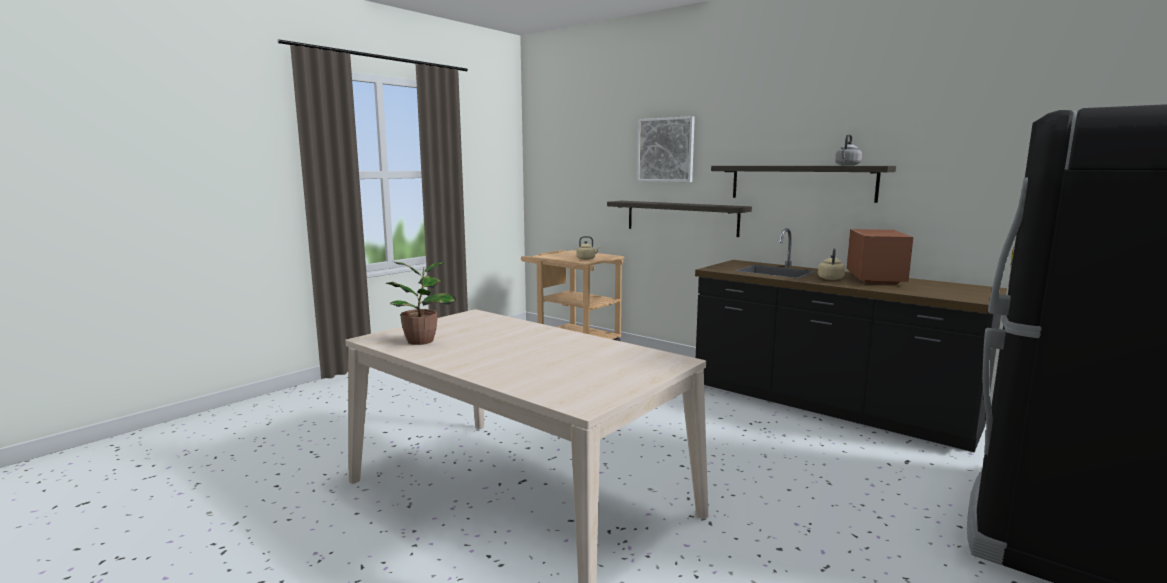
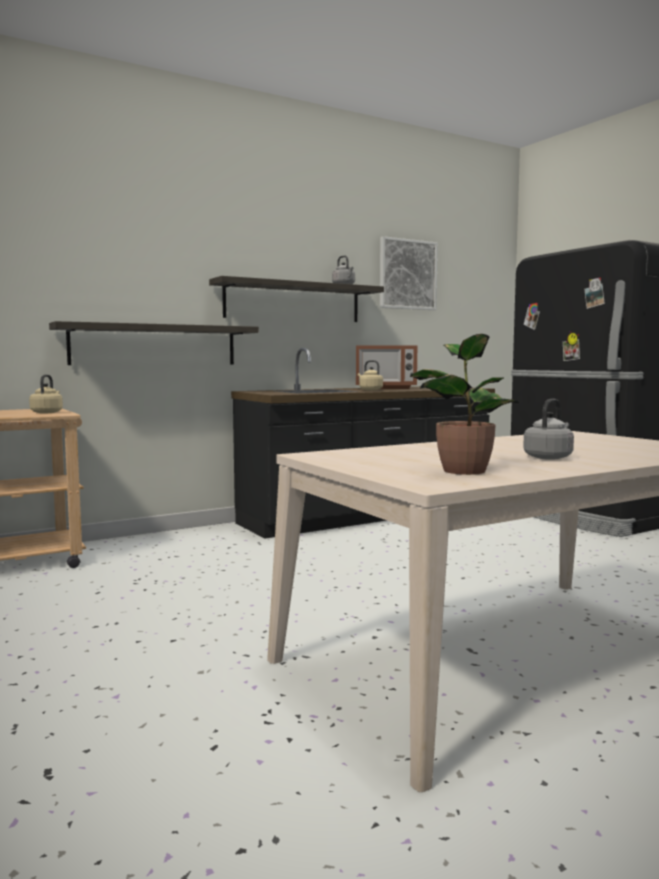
camera: 70 degrees left, 5 degrees down
picture [637,116,695,182] -> picture moved to [380,236,438,310]
microwave [847,229,913,285] -> microwave turned 150 degrees clockwise [356,345,417,389]
none -> grey kettle [523,399,574,460]

